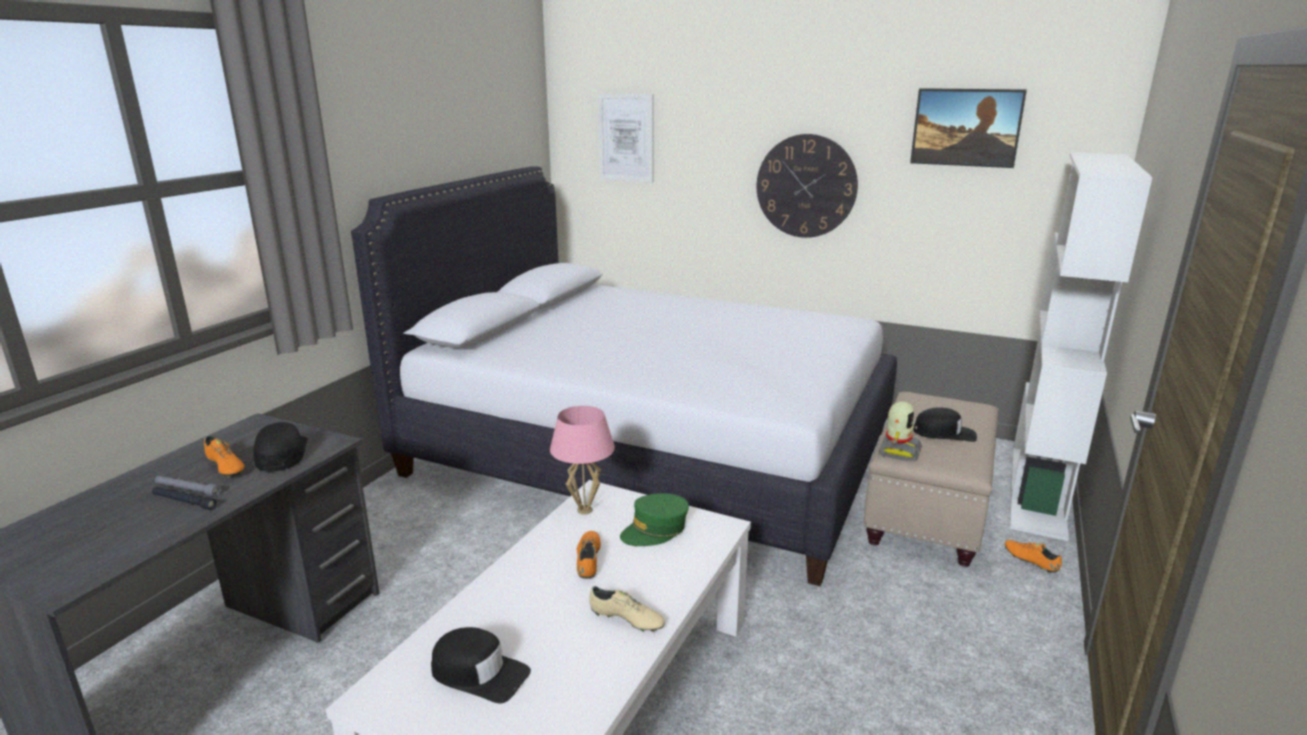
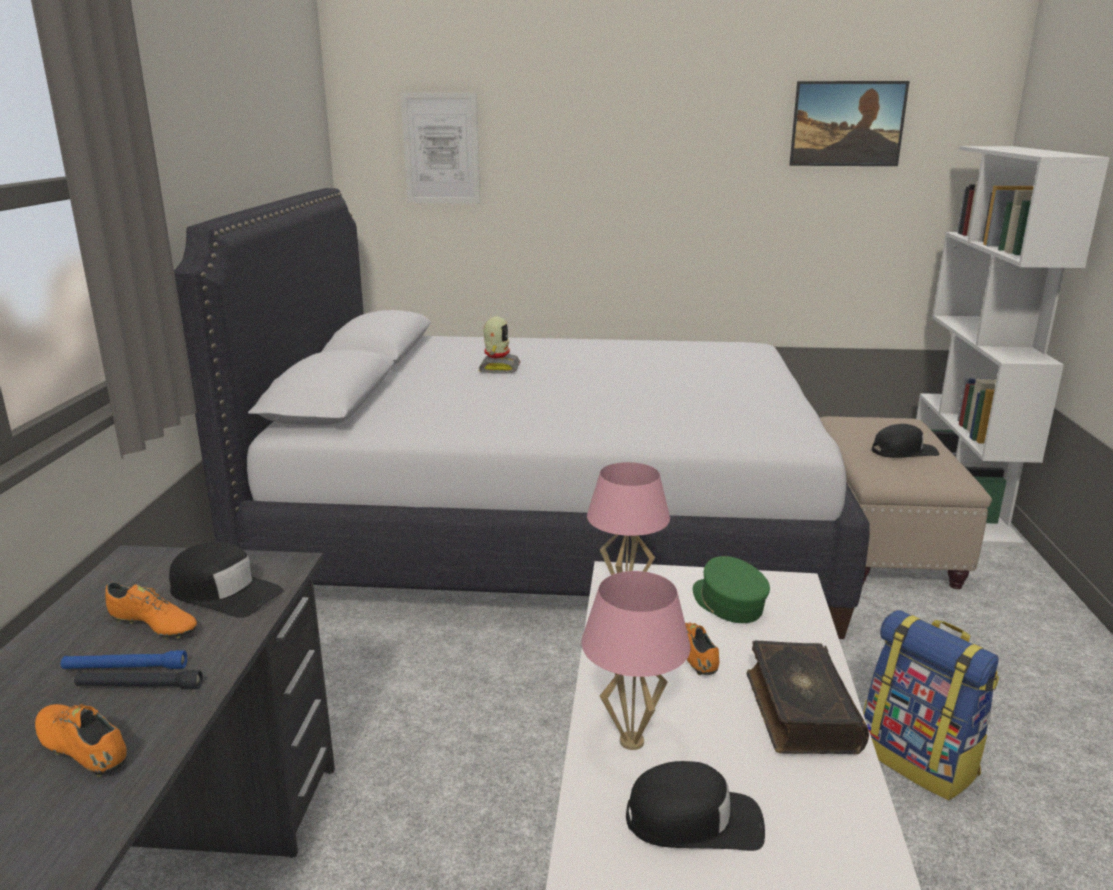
camera: 20 degrees left, 0 degrees up
grey flashlight [155,476,221,496] -> blue flashlight [61,650,187,669]
black cap [253,422,308,472] -> black cap turned 150 degrees clockwise [169,542,284,618]
beige shoe [589,586,665,632] -> book [746,640,869,754]
green cap [620,493,689,546] -> green cap turned 120 degrees clockwise [693,556,770,623]
wall clock [756,134,858,238] -> none
toy robot [878,401,922,461] -> toy robot moved to [479,317,520,374]
orange shoe [1005,540,1062,573] -> orange shoe moved to [35,704,127,777]
none -> pink table lamp [581,571,691,750]
none -> backpack [863,610,999,800]

